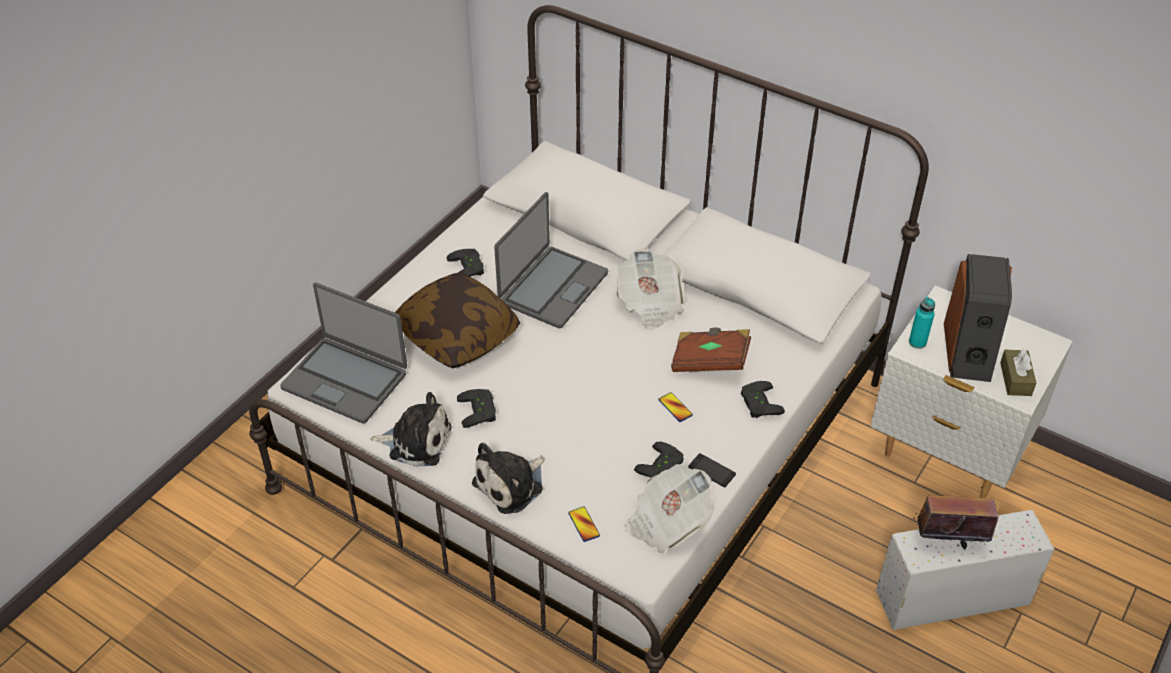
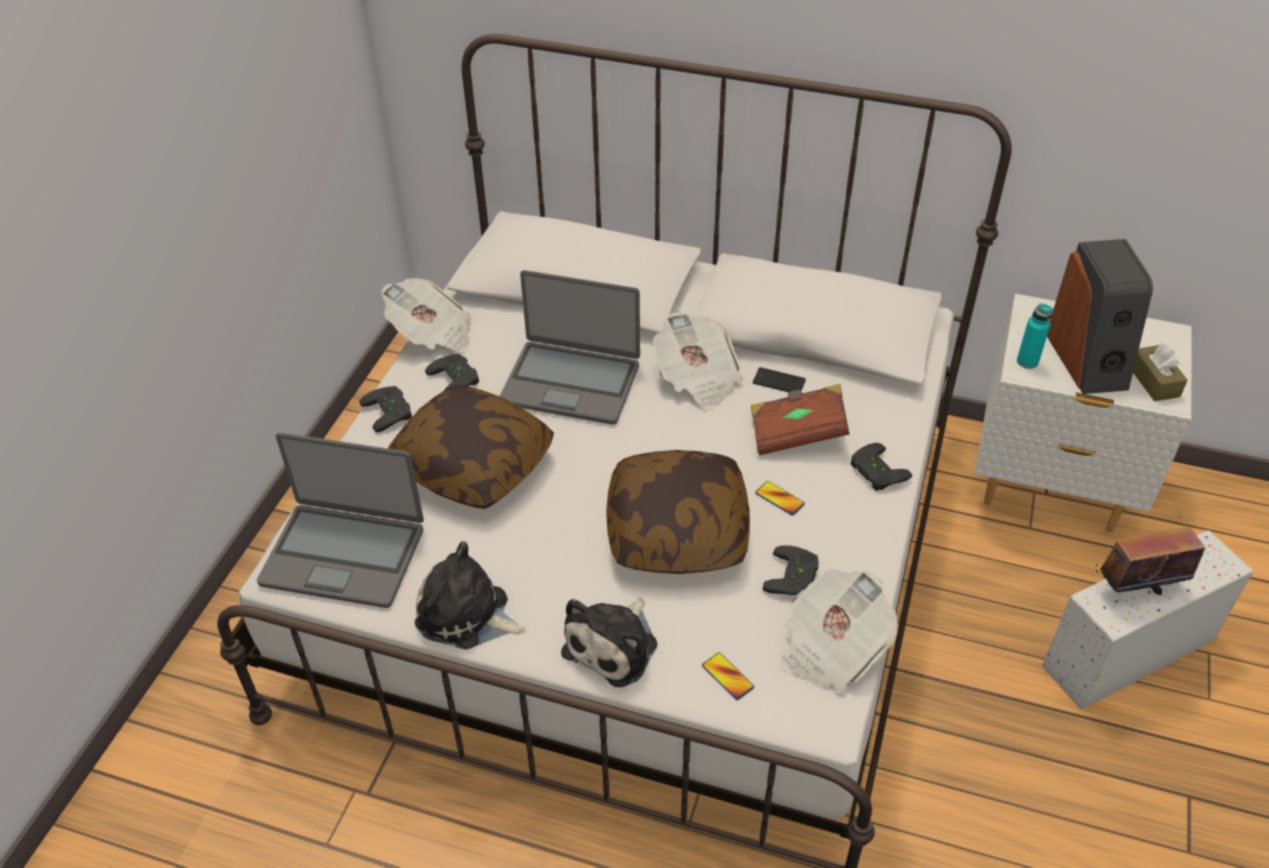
camera: 15 degrees left, 0 degrees up
plush toy [370,392,452,467] -> plush toy turned 150 degrees counterclockwise [415,541,526,650]
black game controller [457,389,496,428] -> black game controller moved to [359,386,412,432]
laptop [494,192,608,328] -> laptop turned 90 degrees clockwise [500,270,640,425]
phone [688,453,736,487] -> phone moved to [753,367,806,392]
none -> newspaper [382,278,471,352]
none -> pillow [606,450,750,574]

